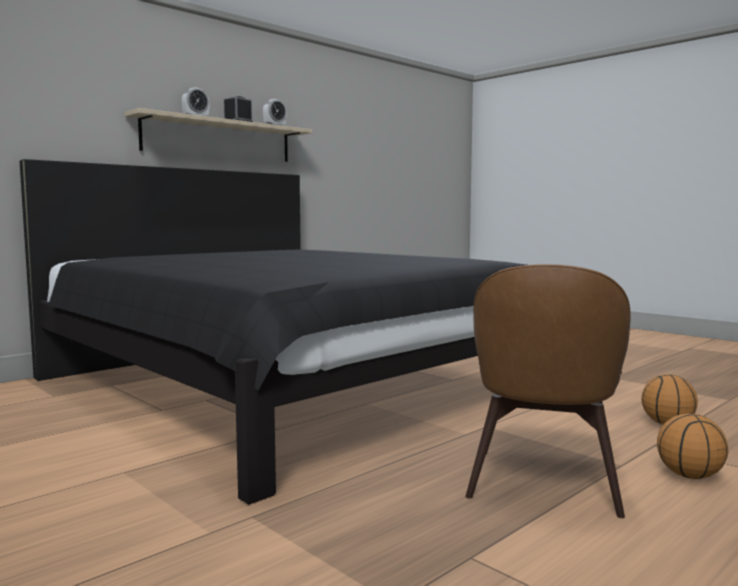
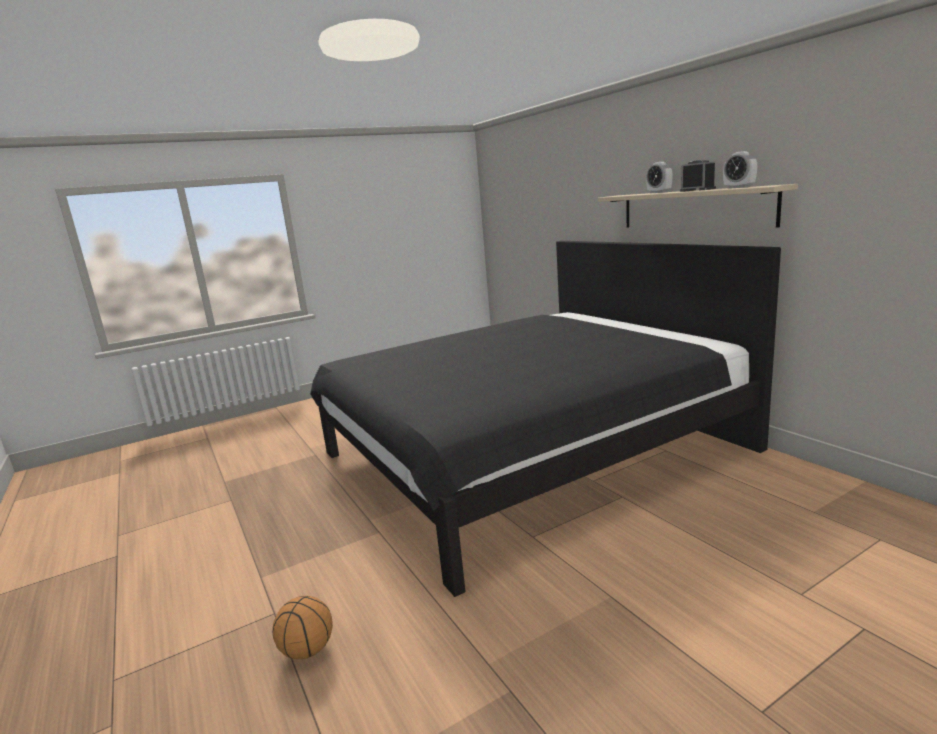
camera: 105 degrees right, 10 degrees up
brown chair [465,264,631,518] -> none
basketball [657,413,729,479] -> none

